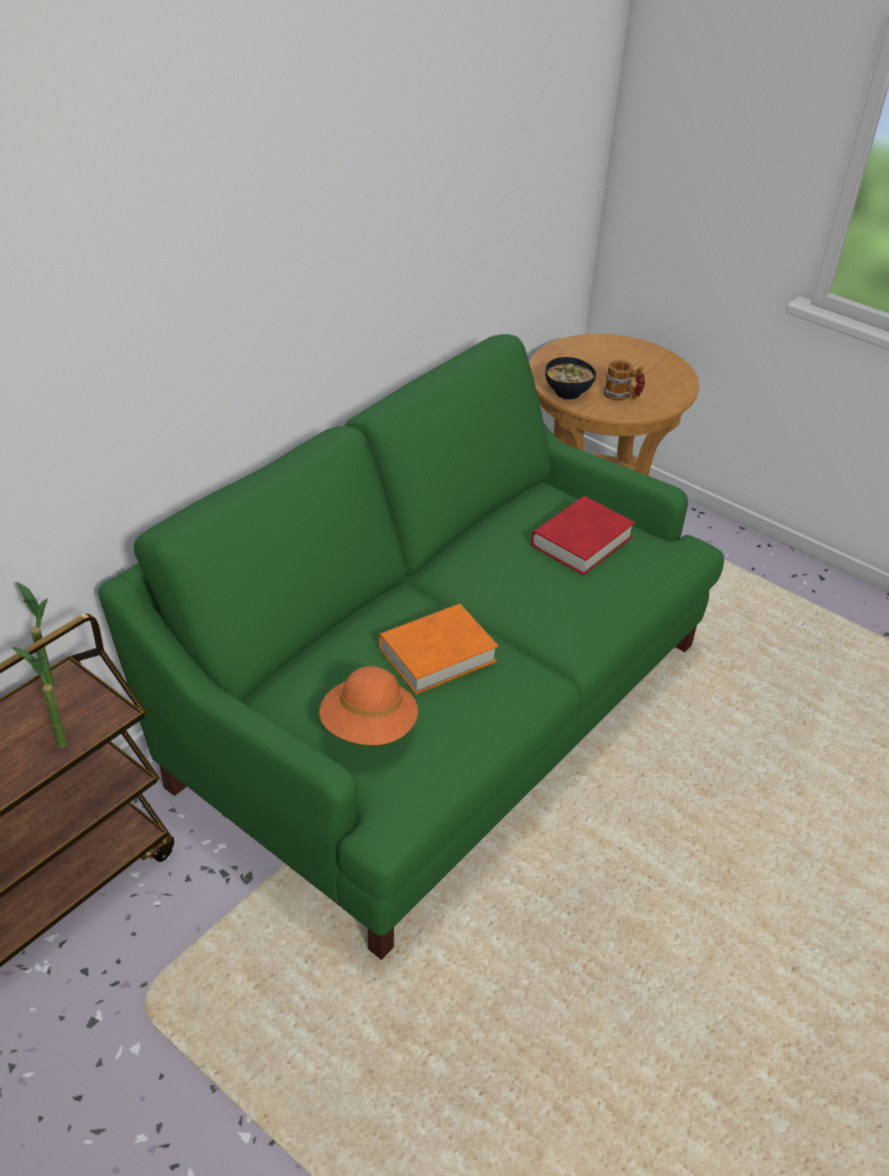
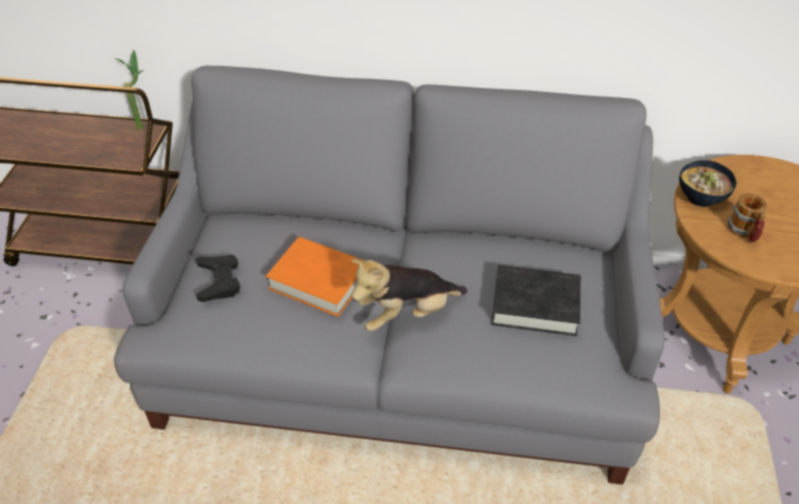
camera: 60 degrees right, 5 degrees up
potted plant [12,647,67,748] -> none
green sofa [98,334,724,960] -> grey sofa [114,66,665,485]
orange hat [320,666,418,745] -> black game controller [195,255,240,302]
red book [531,496,635,575] -> black book [491,265,581,336]
none -> plush toy [351,259,467,331]

